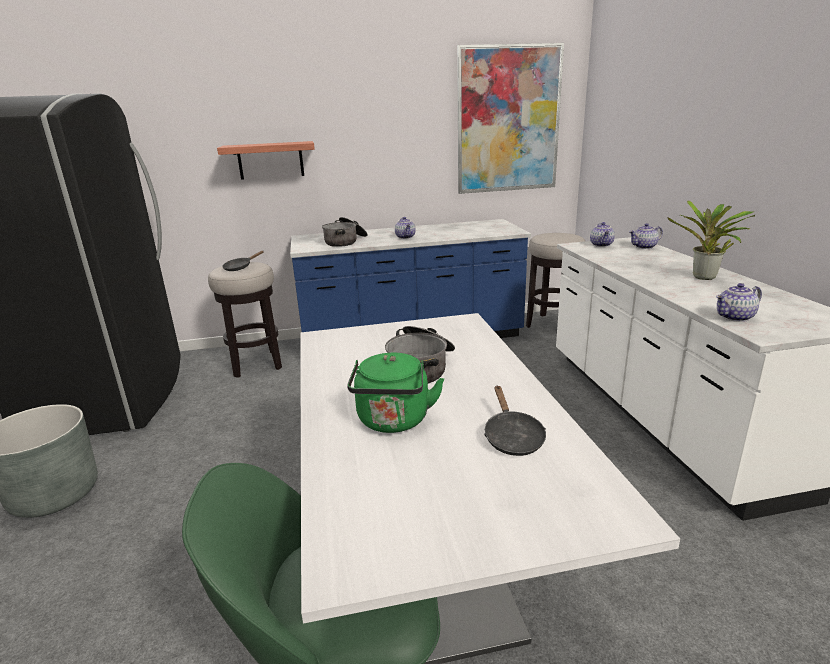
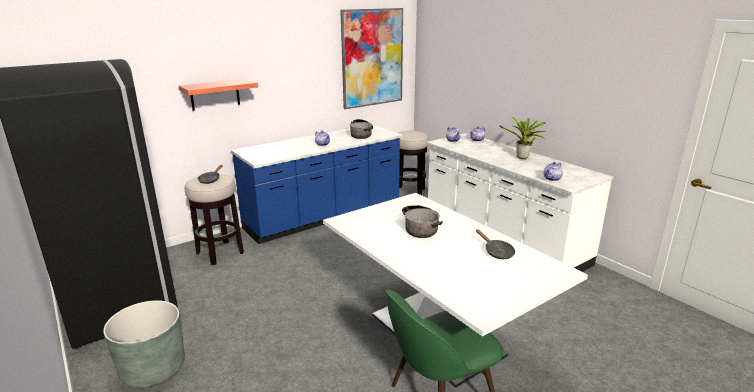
camera: 25 degrees left, 0 degrees up
cooking pot [322,217,367,247] -> cooking pot moved to [350,119,373,139]
green kettle [347,353,444,433] -> none

